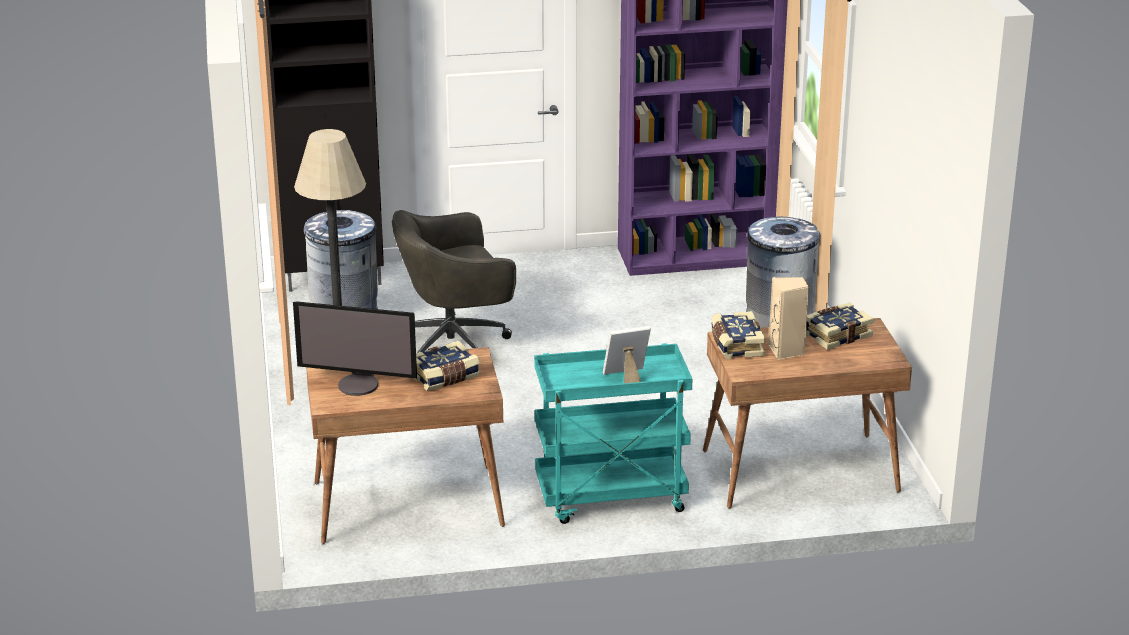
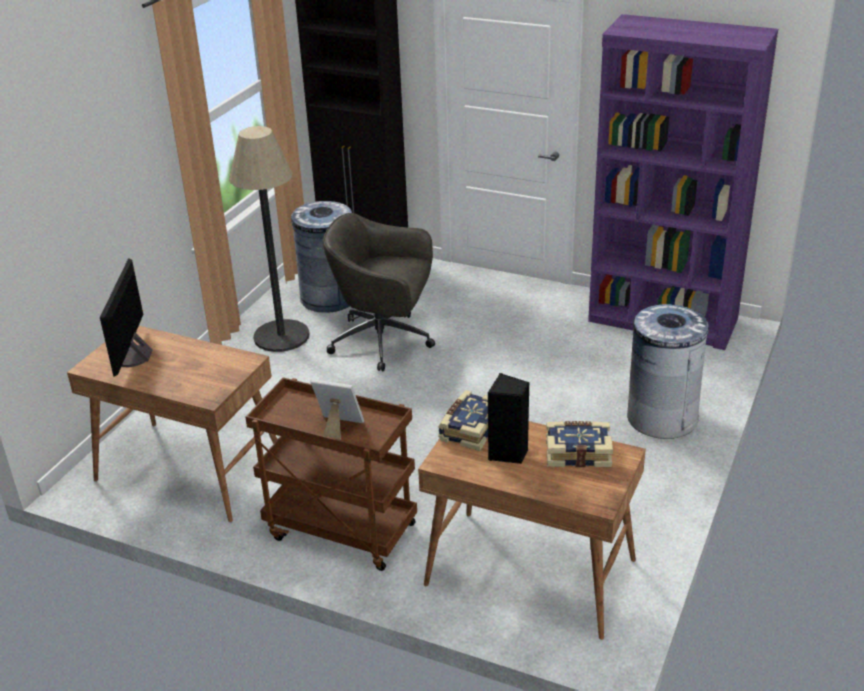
camera: 35 degrees right, 5 degrees up
monitor [293,301,417,396] -> monitor turned 45 degrees clockwise [100,258,153,377]
book [413,341,480,391] -> none
turquoise cart [534,343,692,524] -> brown cart [245,377,417,571]
beige speaker [768,277,809,360] -> black speaker [488,373,529,464]

